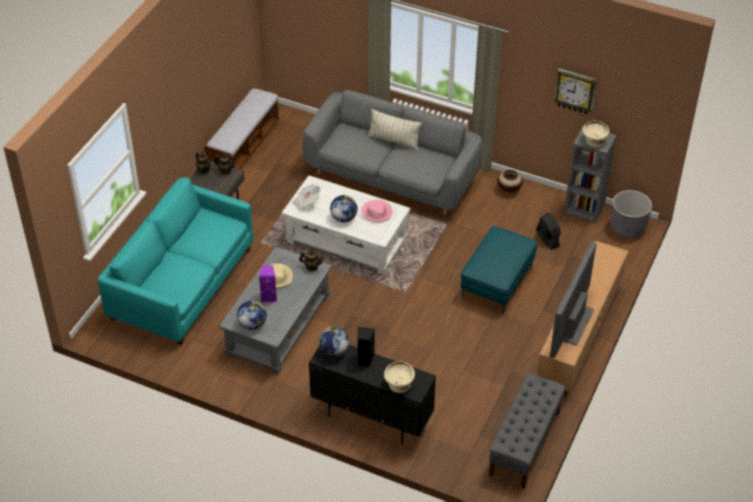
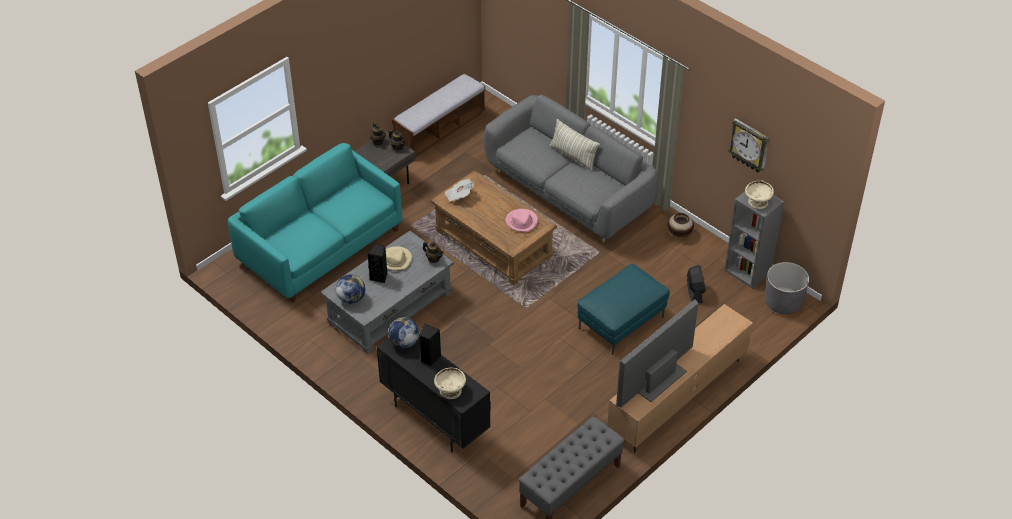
camera: 20 degrees right, 0 degrees up
purple speaker [259,265,277,302] -> black speaker [367,244,387,283]
white coffee table [281,175,410,275] -> brown coffee table [431,170,557,286]
globe [330,195,357,222] -> none

